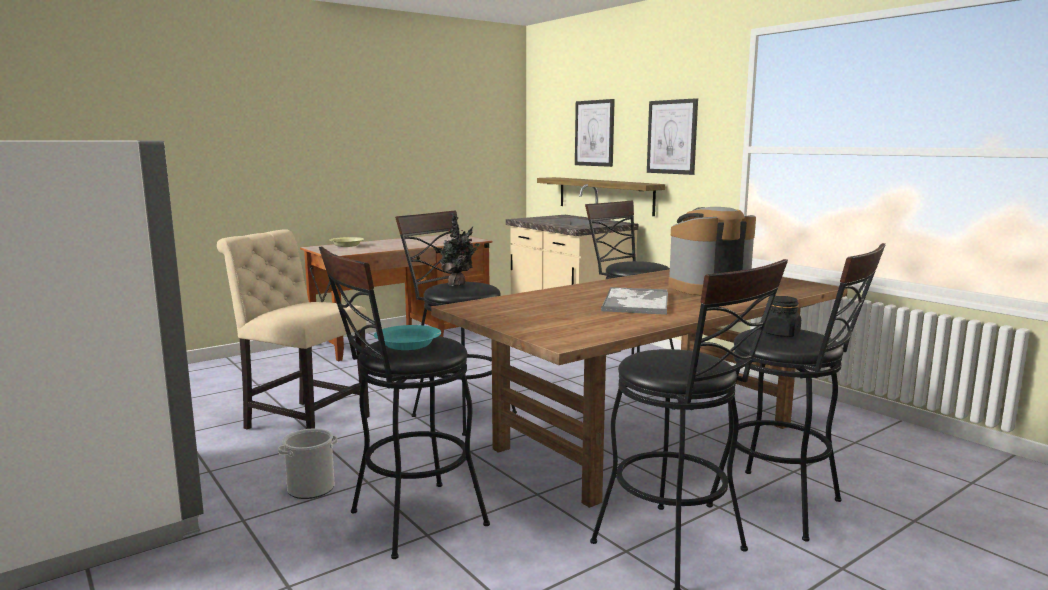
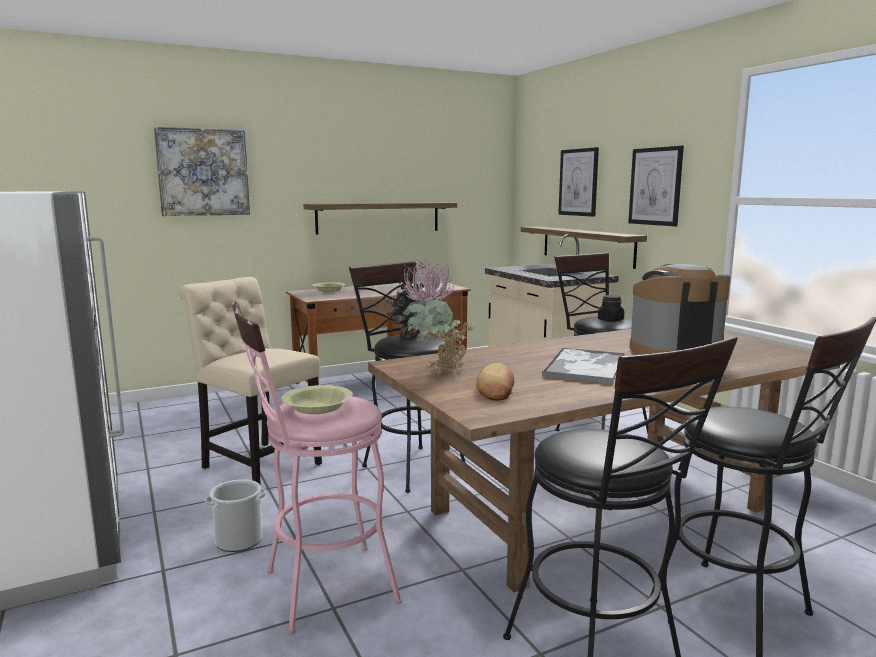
camera: 10 degrees right, 0 degrees up
black stool [319,247,490,559] -> pink stool [232,301,402,634]
turquoise bowl [374,325,441,350] -> yellow bowl [281,385,353,414]
black jar [763,296,801,337] -> black jar moved to [598,295,624,322]
none -> picture [154,127,250,216]
none -> shelf [303,202,457,235]
none -> potted plant [402,258,473,373]
none -> bread [476,363,514,401]

